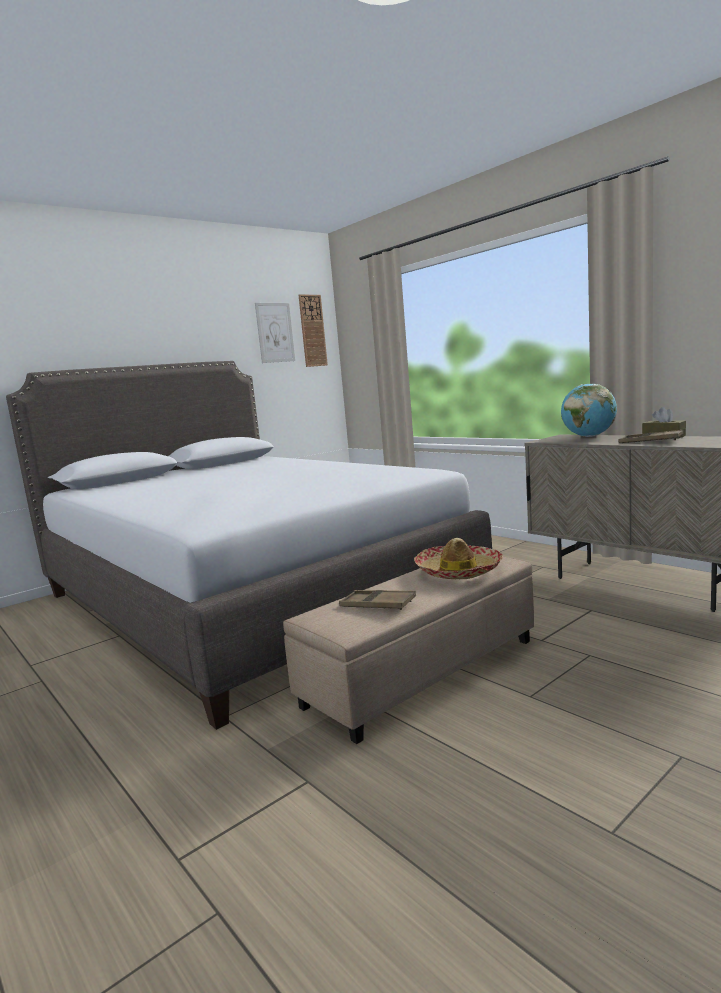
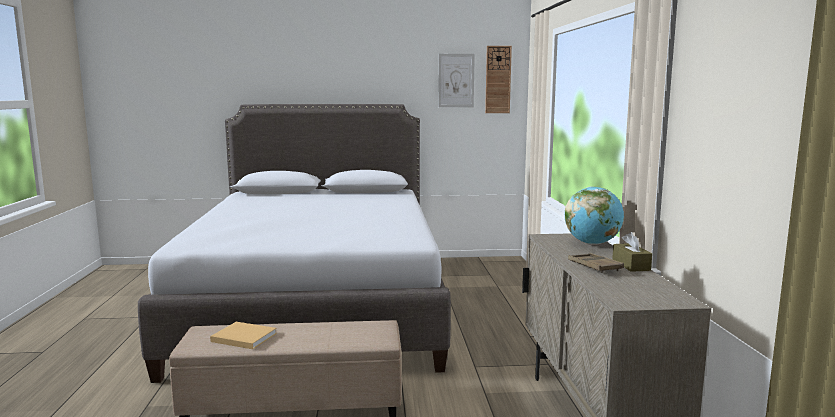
camera: 35 degrees right, 0 degrees up
brown tray [339,590,416,610] -> beige book [210,322,277,349]
hat [414,538,503,579] -> none

